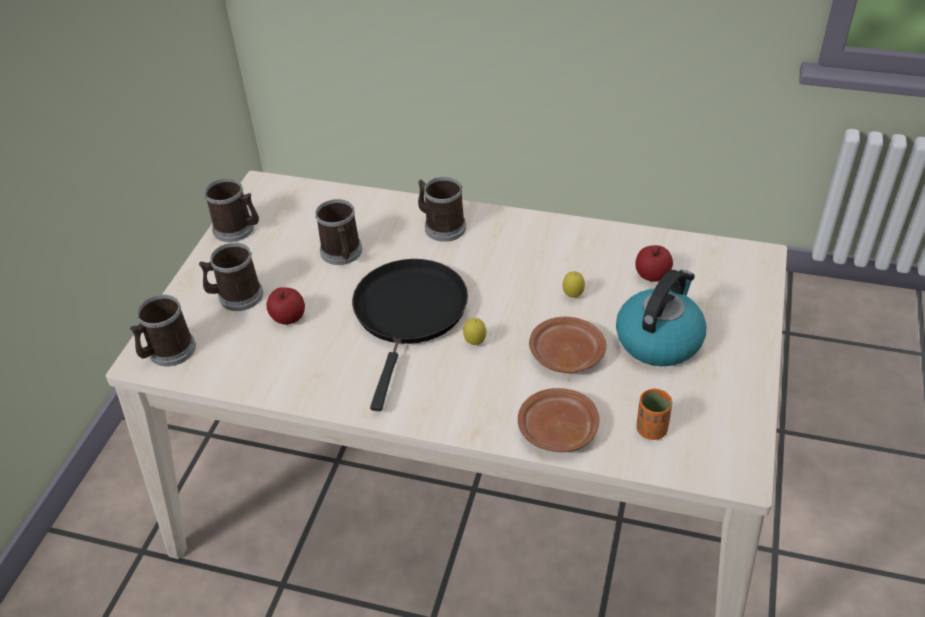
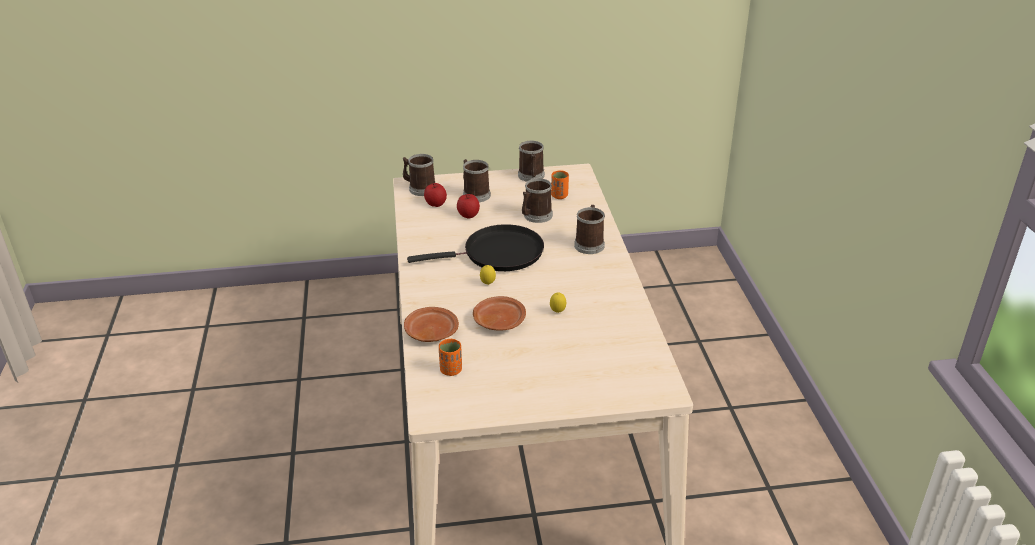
camera: 65 degrees right, 10 degrees down
kettle [616,270,707,366] -> none
apple [635,245,673,282] -> apple moved to [424,183,447,207]
none -> orange cup [551,170,569,199]

